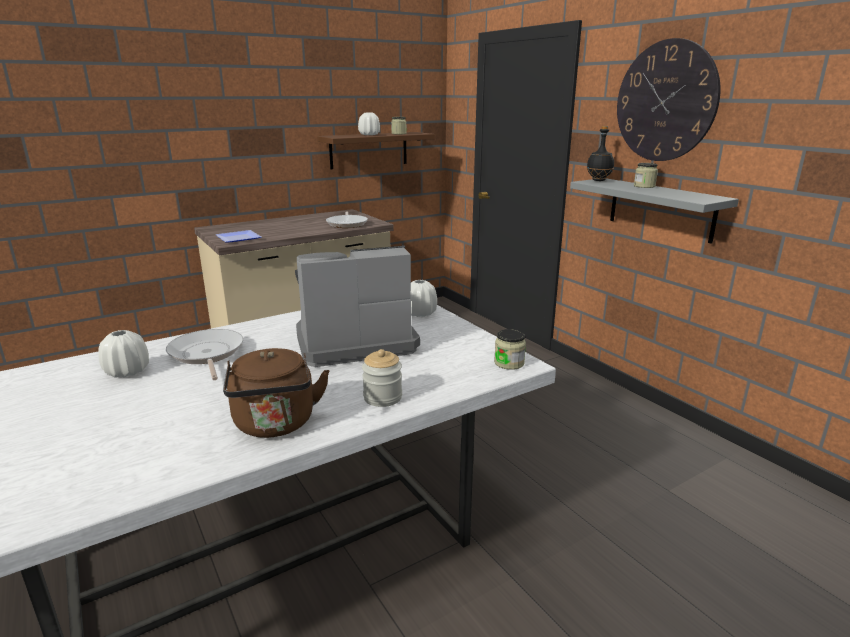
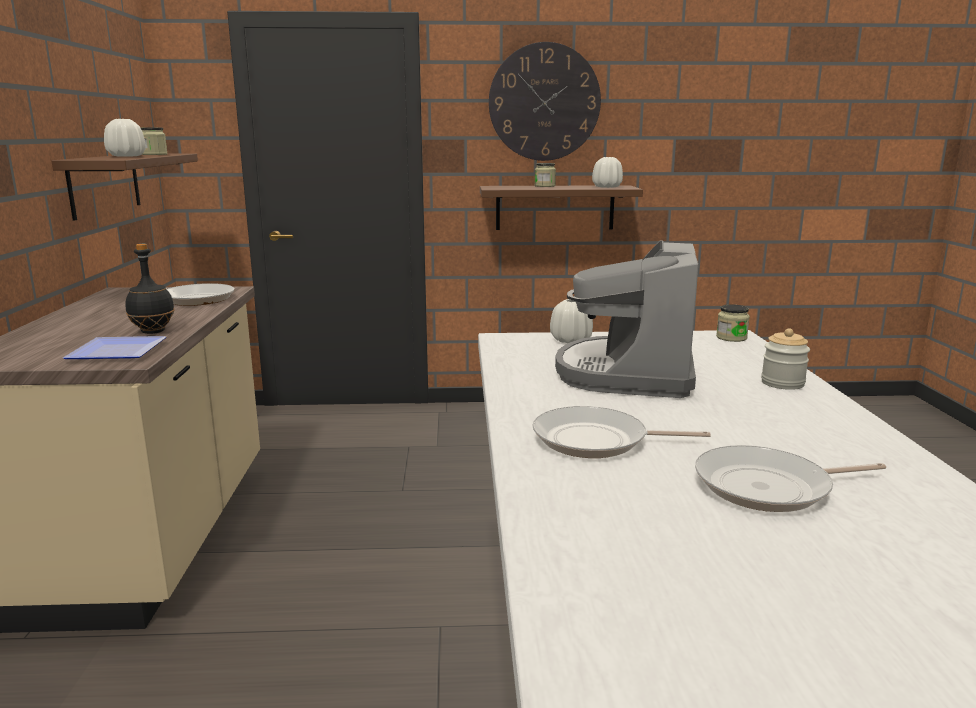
camera: 60 degrees left, 5 degrees down
white vase [98,330,149,378] -> white vase moved to [592,157,623,188]
brown kettle [223,348,329,438] -> none
grey shelf [570,178,739,244] -> brown shelf [480,185,643,230]
black bottle [587,126,614,181] -> black bottle moved to [125,244,175,334]
none -> frying pan [695,445,886,512]

